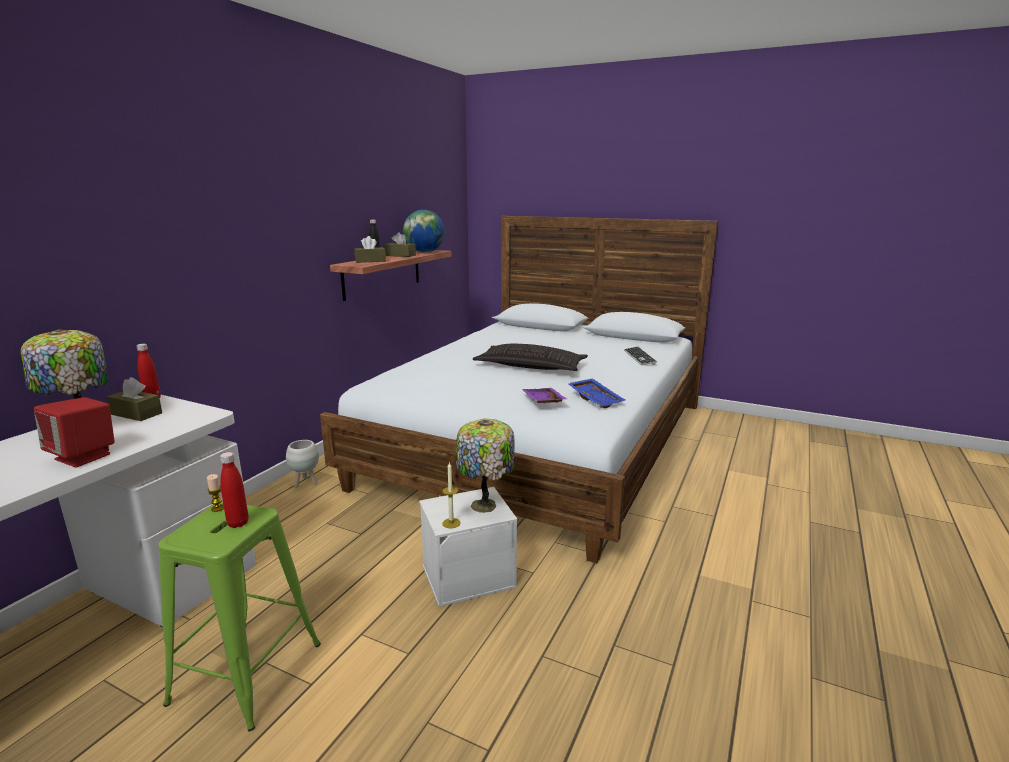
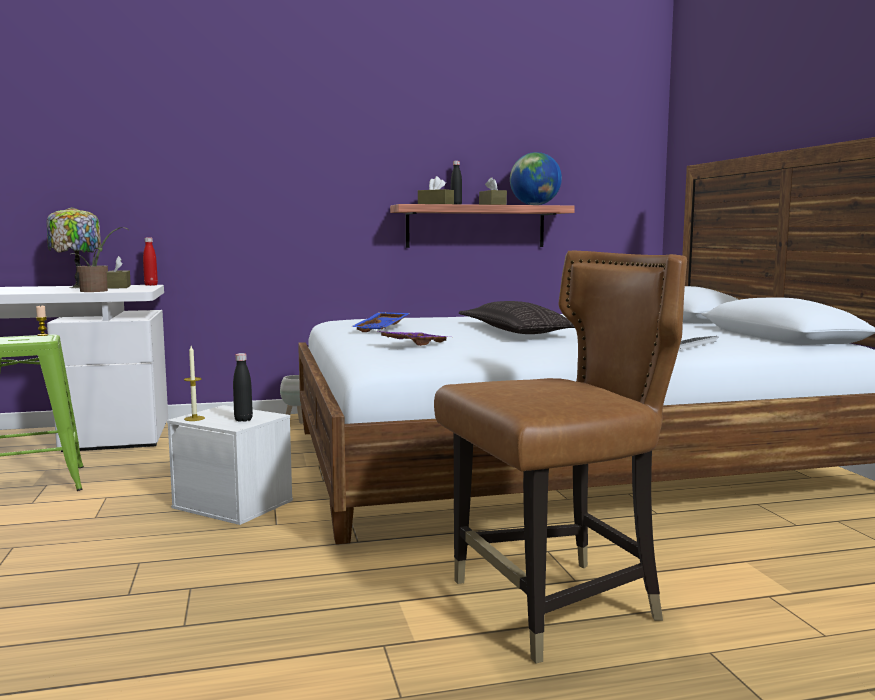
camera: 50 degrees right, 10 degrees down
red speaker [34,397,114,468] -> none
red bottle [220,452,249,528] -> none
table lamp [456,418,515,513] -> black bottle [233,353,253,422]
blue tray [568,378,625,408] -> blue tray moved to [351,312,410,332]
none -> potted plant [72,227,128,292]
none -> brown chair [434,251,687,663]

